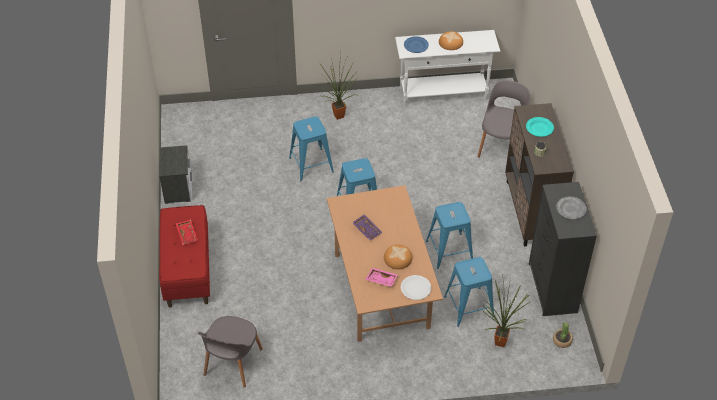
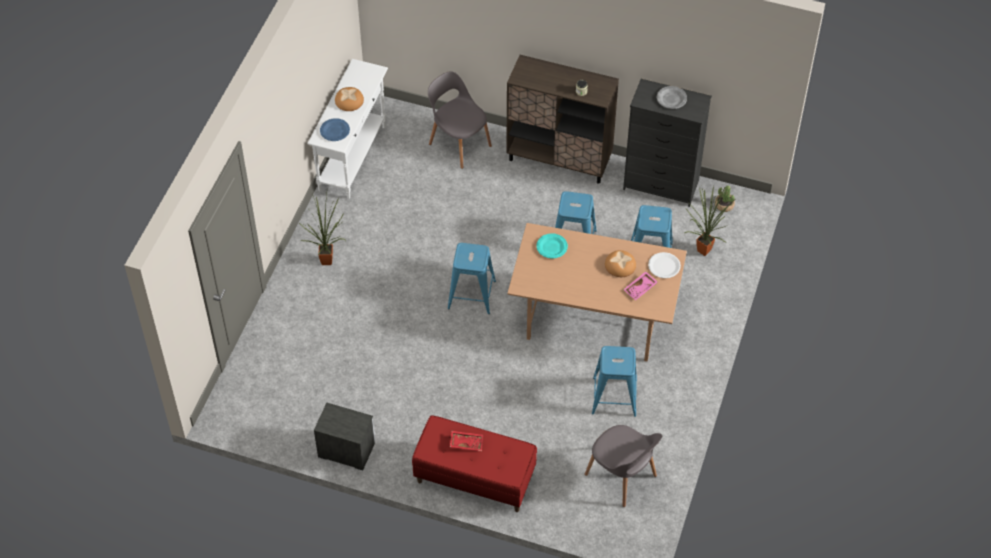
camera: 65 degrees left, 5 degrees up
blue stool [289,116,334,181] -> blue stool moved to [592,346,637,417]
purple tray [352,214,382,241] -> none
turquoise plate [526,117,554,137] -> turquoise plate moved to [536,233,568,258]

